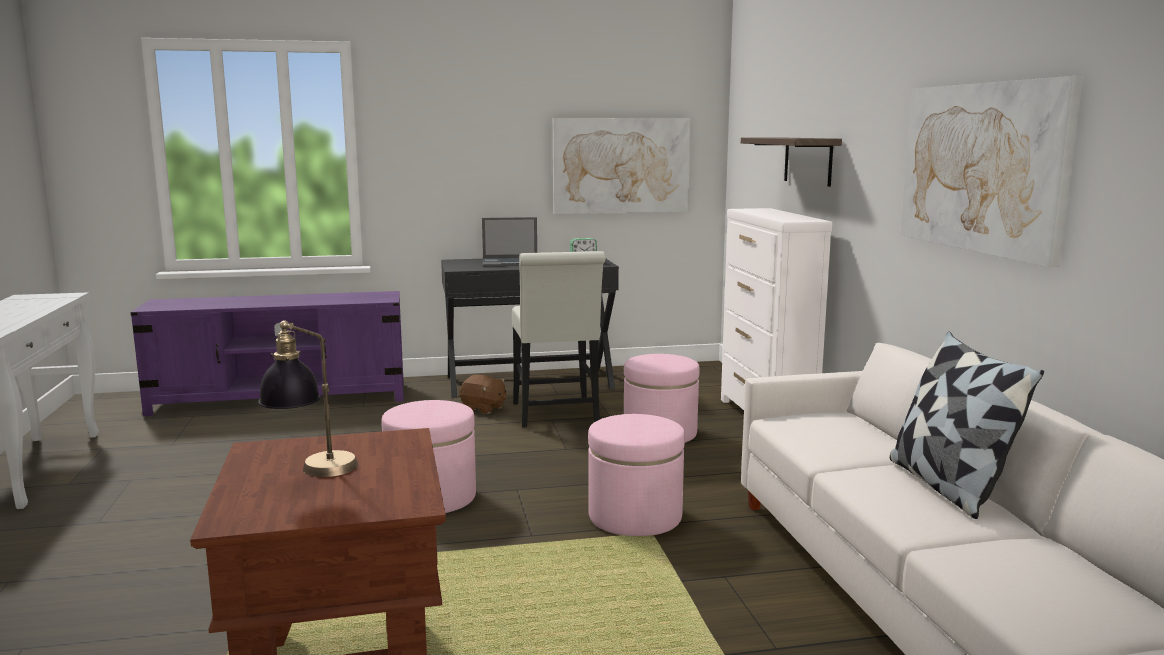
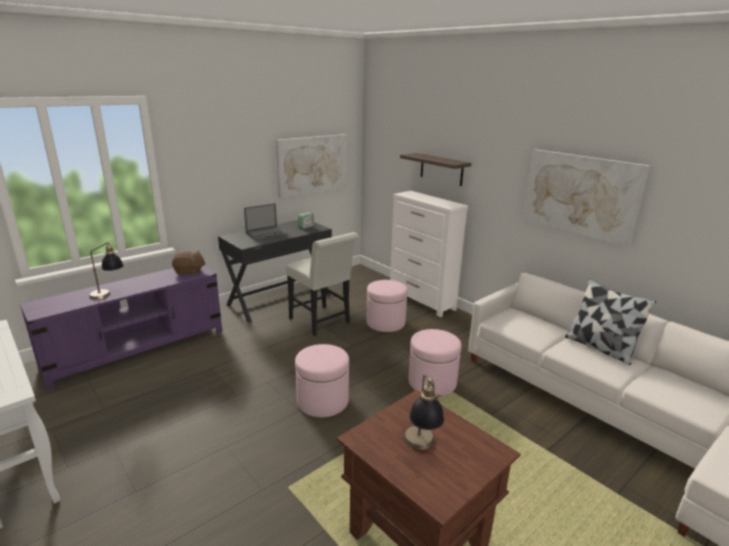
camera: 30 degrees left, 10 degrees up
brown plush toy [459,375,506,414] -> brown plush toy moved to [172,251,206,275]
none -> table lamp [89,241,124,300]

